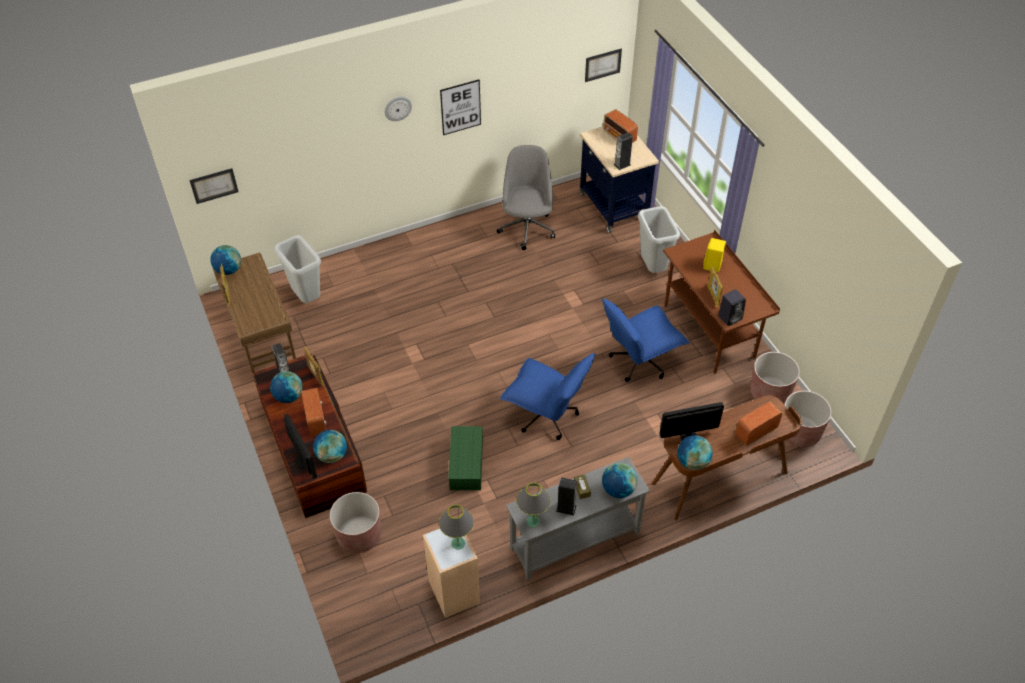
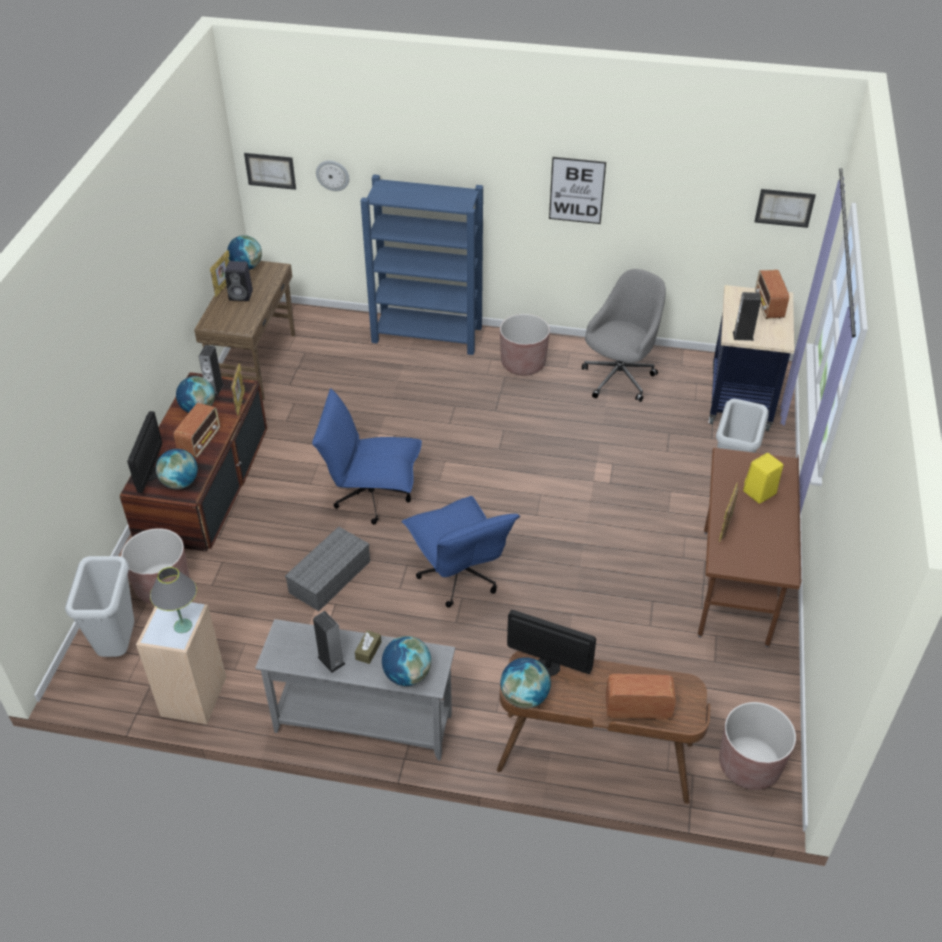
camera: 35 degrees right, 5 degrees down
grey trash can [274,235,321,303] -> grey trash can moved to [65,556,134,657]
wall clock [385,97,412,121] -> wall clock moved to [316,160,349,191]
green storage box [448,426,483,490] -> grey storage box [285,526,370,611]
grey table lamp [517,483,551,527] -> none
blue office chair [602,298,690,382] -> blue office chair moved to [312,388,422,525]
black speaker [718,289,746,326] -> black speaker moved to [225,261,253,301]
brown planter [750,352,800,404] -> brown planter moved to [500,314,550,375]
none -> blue bookcase [361,175,483,355]

